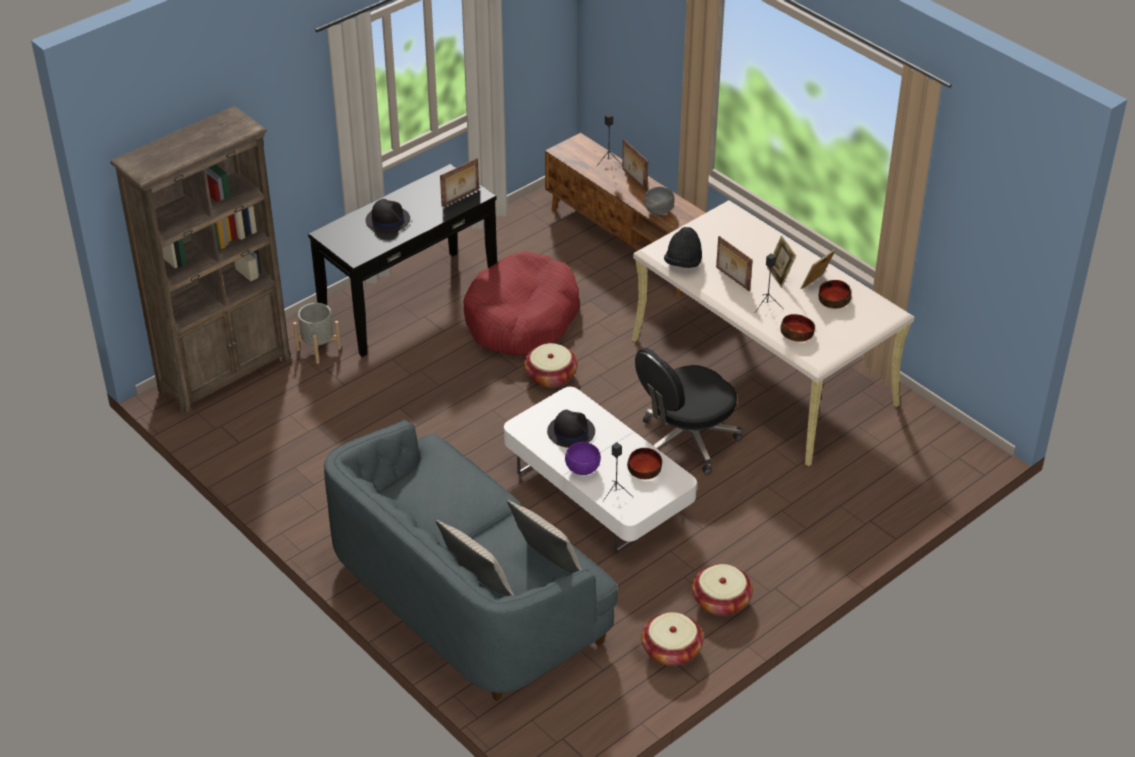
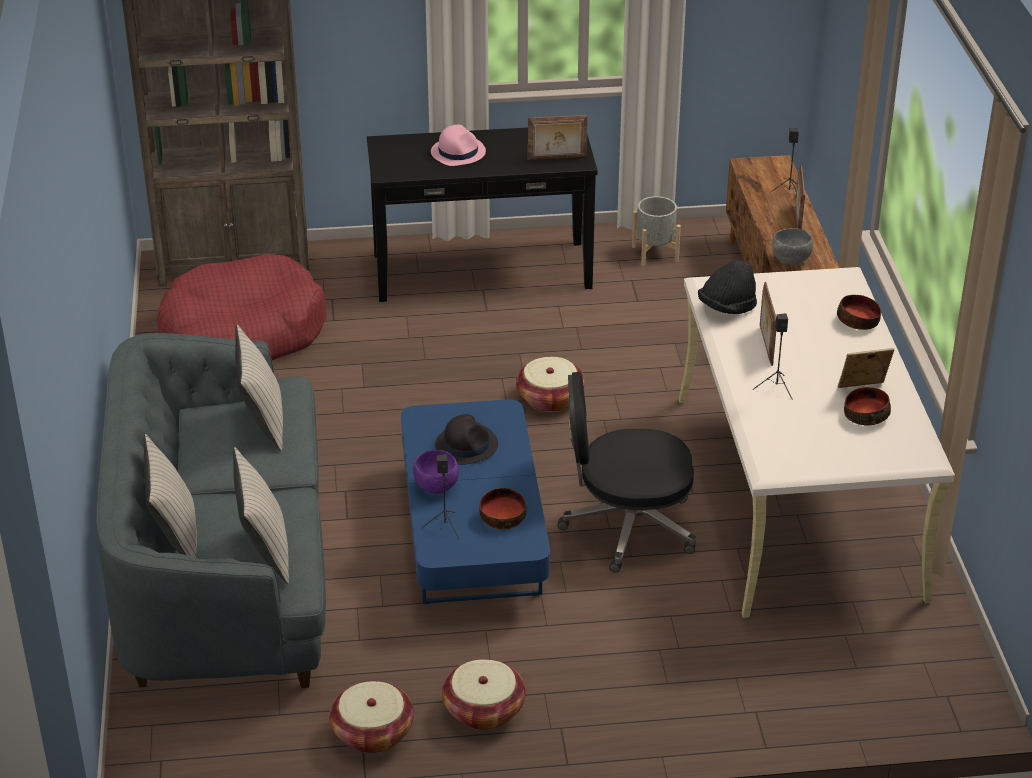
camera: 35 degrees right, 5 degrees down
grey planter [293,303,341,364] -> grey planter moved to [632,196,681,266]
black hat [366,199,410,234] -> pink hat [431,125,486,166]
red dog bed [463,251,580,355] -> red dog bed moved to [157,254,327,360]
white coffee table [504,387,697,553] -> blue coffee table [401,399,550,604]
picture frame [767,236,796,288] -> none
bowl [780,314,815,342] -> bowl moved to [837,295,881,330]
none -> beige pillow [235,325,283,451]

